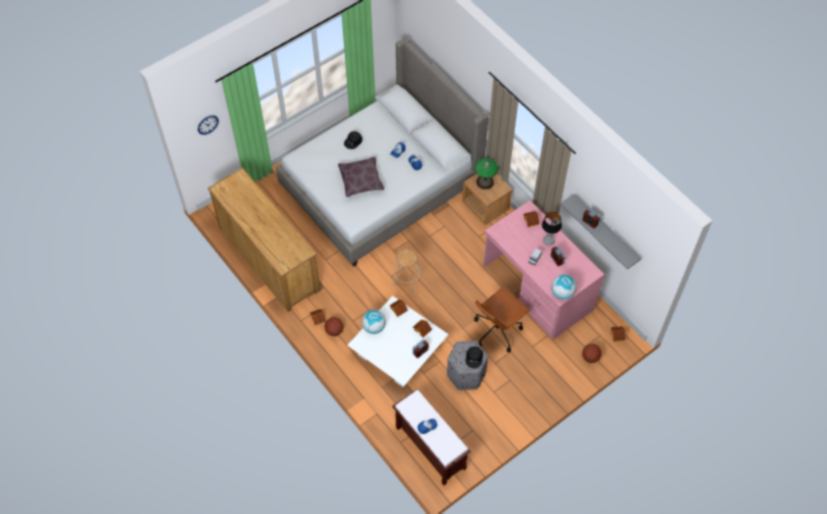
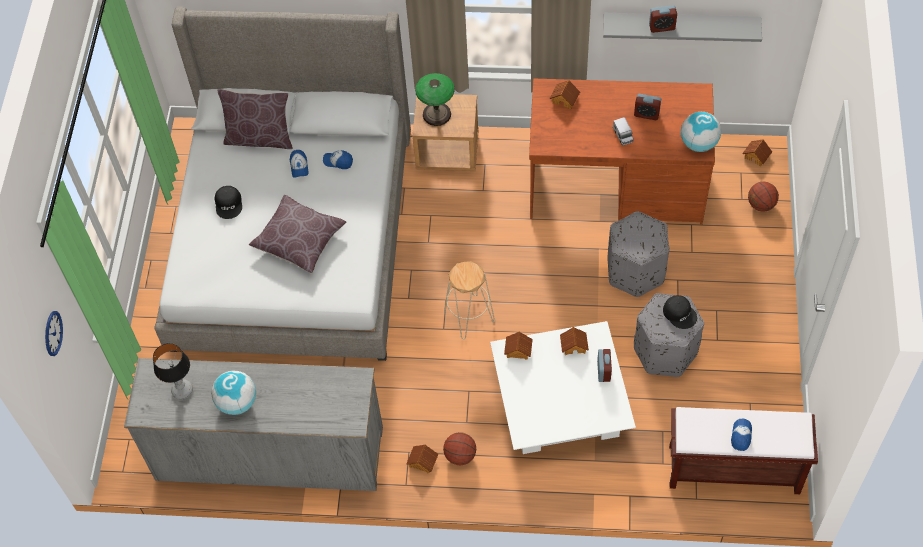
camera: 45 degrees left, 0 degrees up
brown dresser [208,168,321,312] -> grey dresser [124,358,383,491]
globe [362,310,386,334] -> globe moved to [211,371,256,415]
brown office chair [474,286,531,352] -> grey ottoman [608,211,669,297]
pink desk [483,200,605,340] -> brown desk [529,79,715,225]
table lamp [542,212,562,245] -> table lamp moved to [153,343,193,399]
none -> brown pillow [217,89,293,149]

